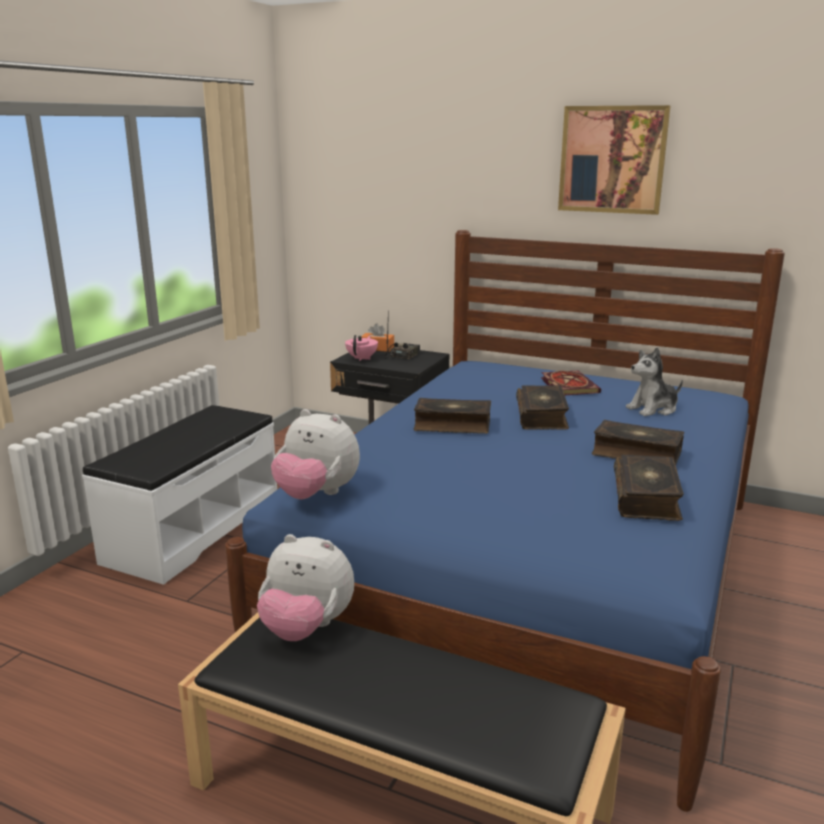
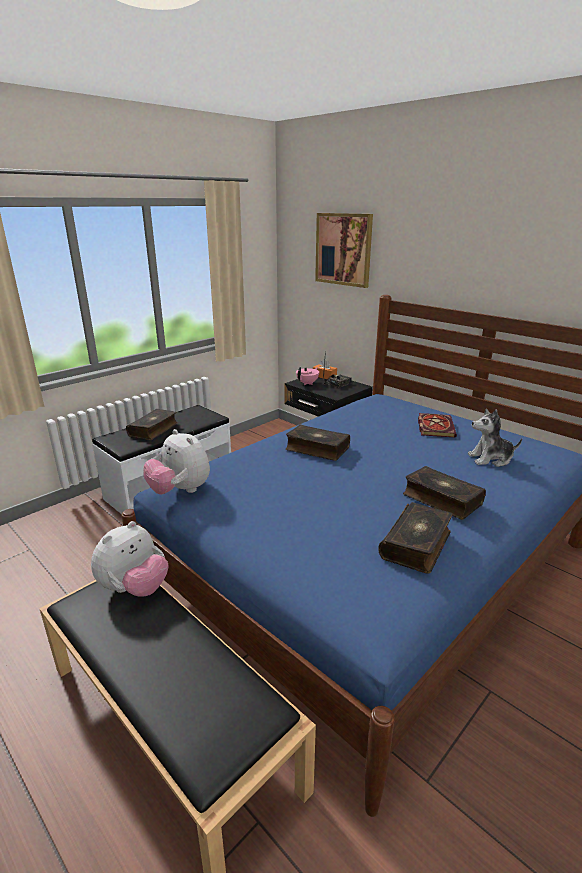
camera: 20 degrees right, 5 degrees up
plush toy [257,534,354,641] -> plush toy turned 90 degrees counterclockwise [91,521,168,597]
book [516,385,569,430] -> book moved to [126,409,178,440]
picture [558,105,671,215] -> picture moved to [315,213,373,288]

